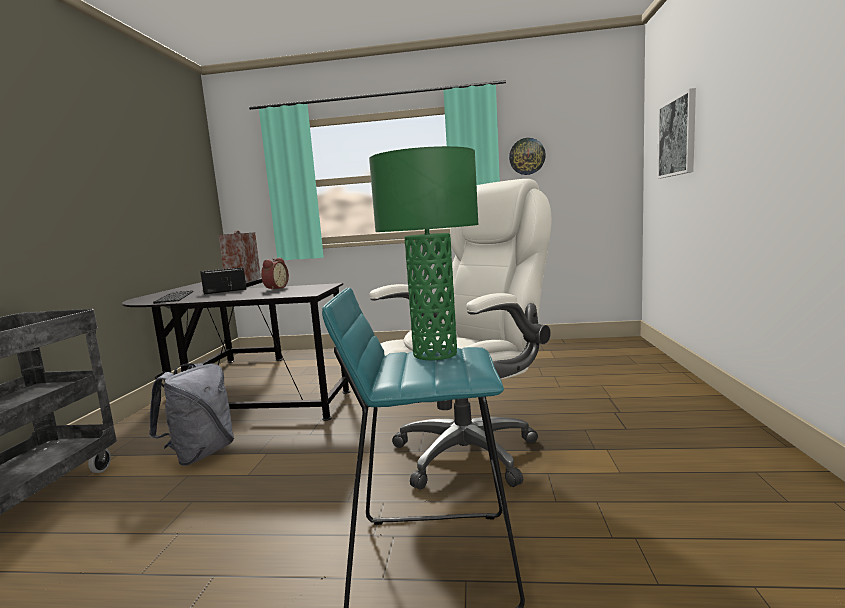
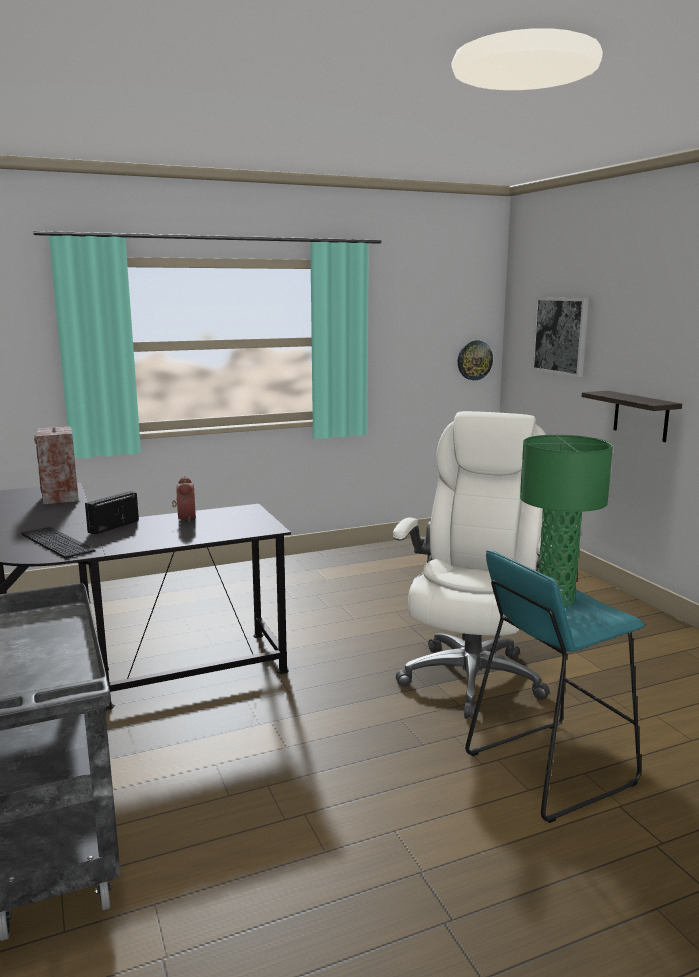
camera: 30 degrees left, 5 degrees up
grey backpack [149,363,234,466] -> none
wall clock [509,138,546,175] -> wall clock moved to [458,340,493,380]
none -> shelf [582,391,682,442]

